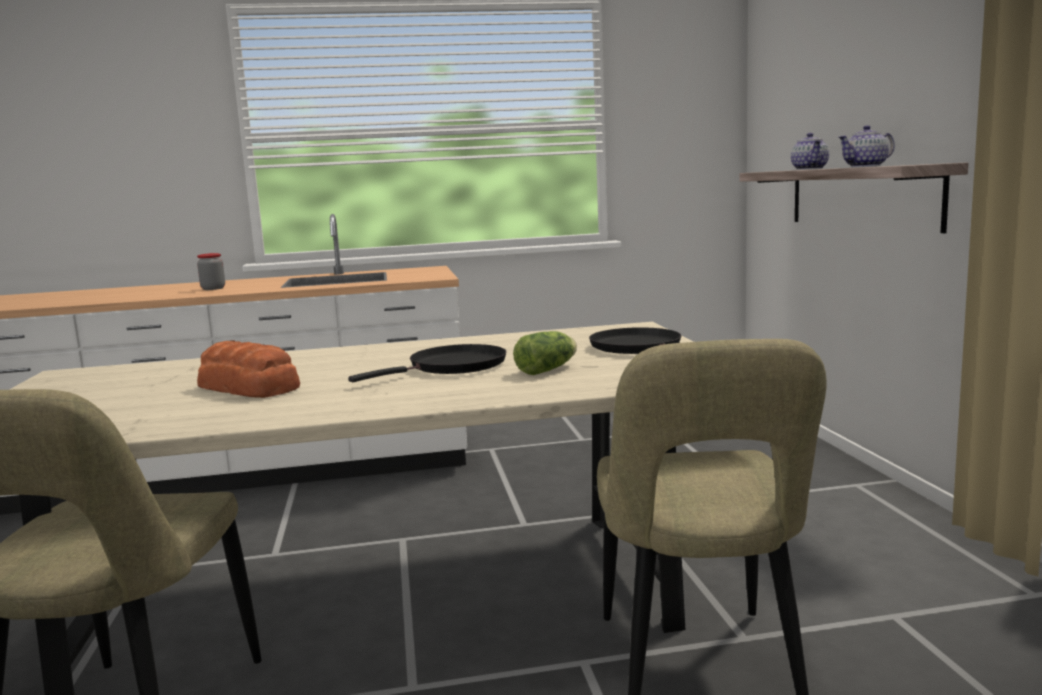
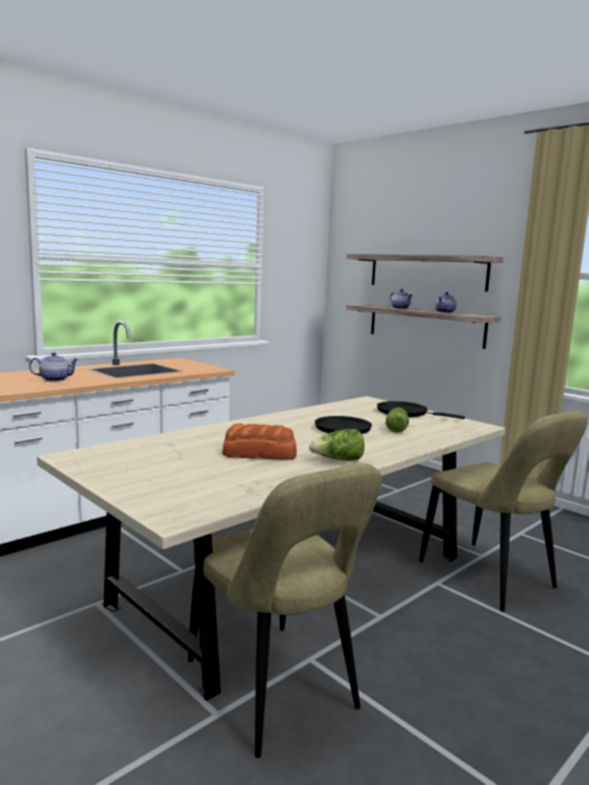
camera: 35 degrees left, 0 degrees up
jar [197,253,225,290] -> teapot [29,352,79,381]
none -> lettuce [309,429,365,461]
none -> shelf [346,254,503,292]

